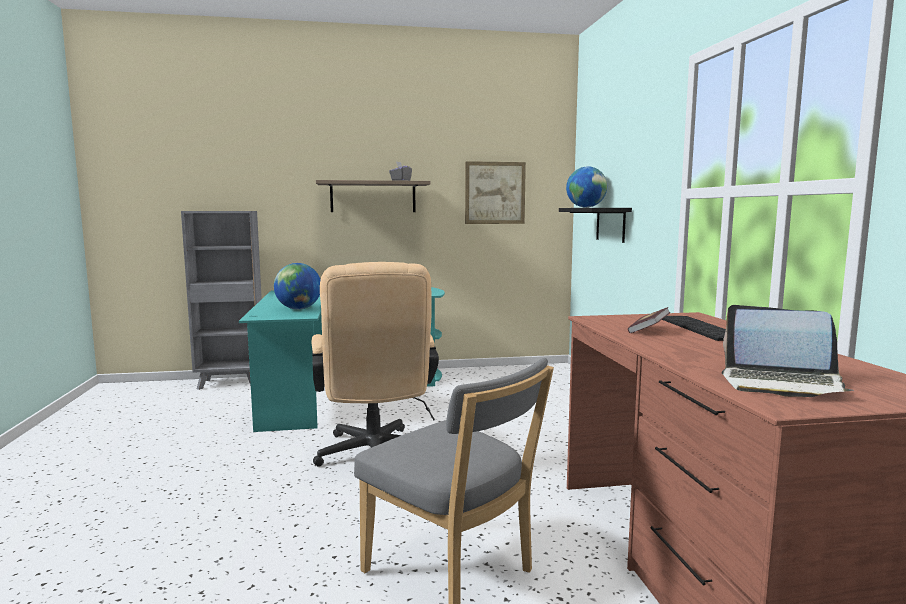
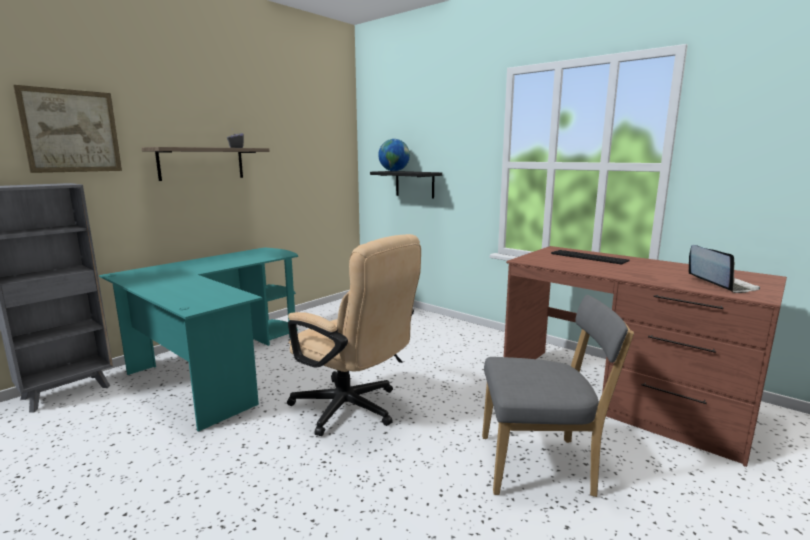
camera: 40 degrees left, 5 degrees up
globe [274,263,321,309] -> none
picture [465,161,526,224] -> picture moved to [13,85,122,173]
book [628,307,670,333] -> none
laptop [722,305,854,397] -> laptop turned 90 degrees counterclockwise [689,245,760,293]

